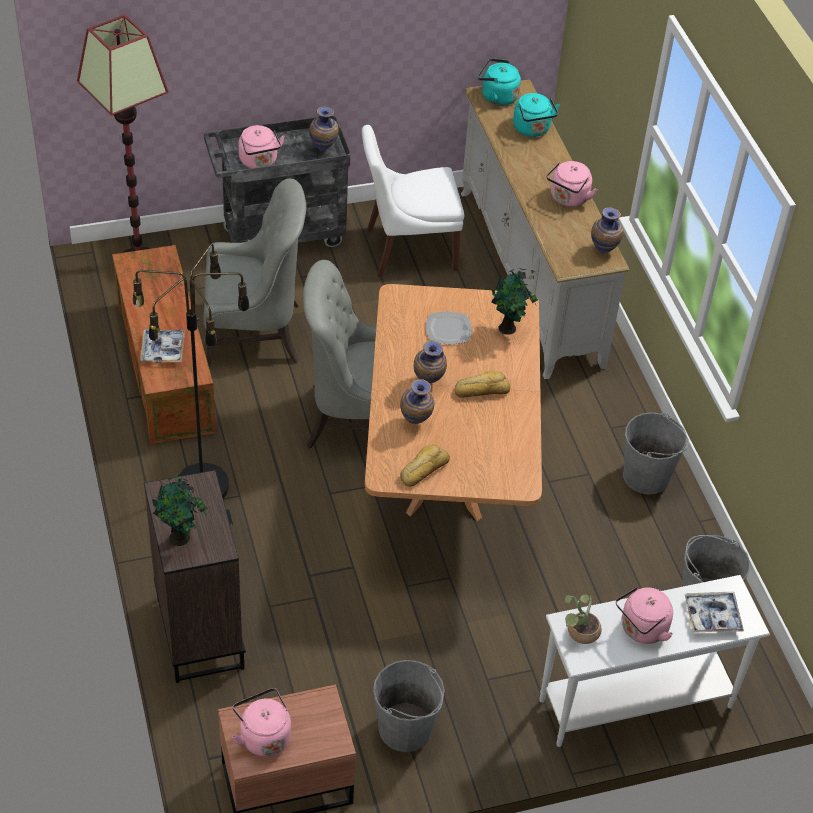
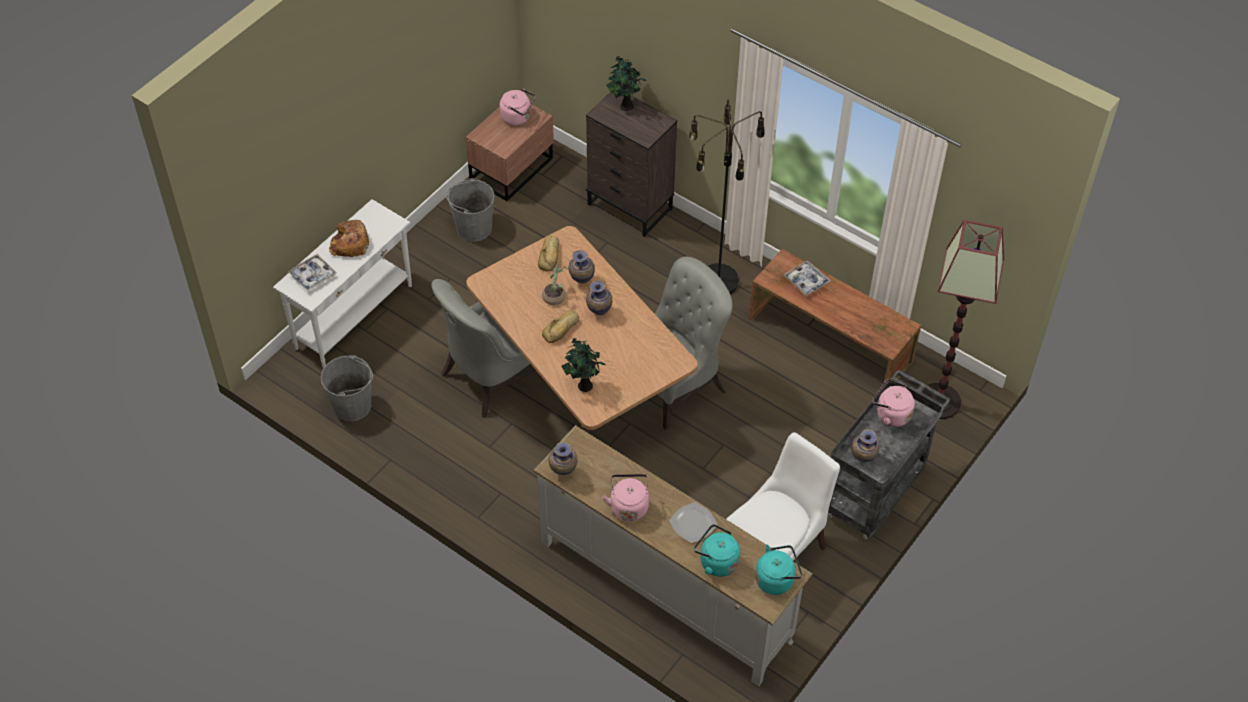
camera: 145 degrees right, 5 degrees up
grey chair [204,179,306,365] -> grey chair moved to [431,279,544,418]
plate [426,311,472,344] -> plate moved to [669,502,717,543]
potted plant [565,594,602,644] -> potted plant moved to [542,263,569,305]
pink kettle [616,586,673,644] -> bread [329,220,369,257]
grey bucket [623,412,689,495] -> none

